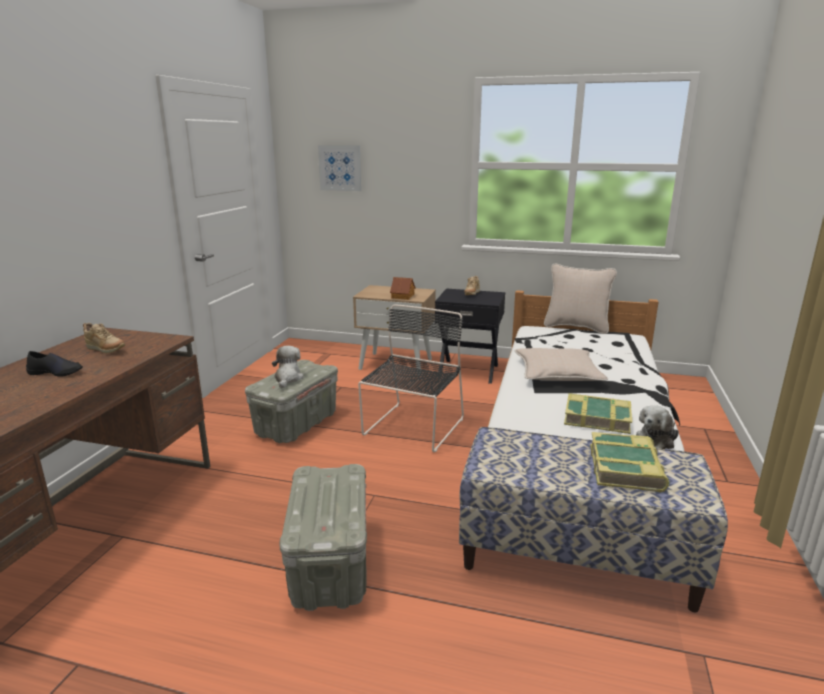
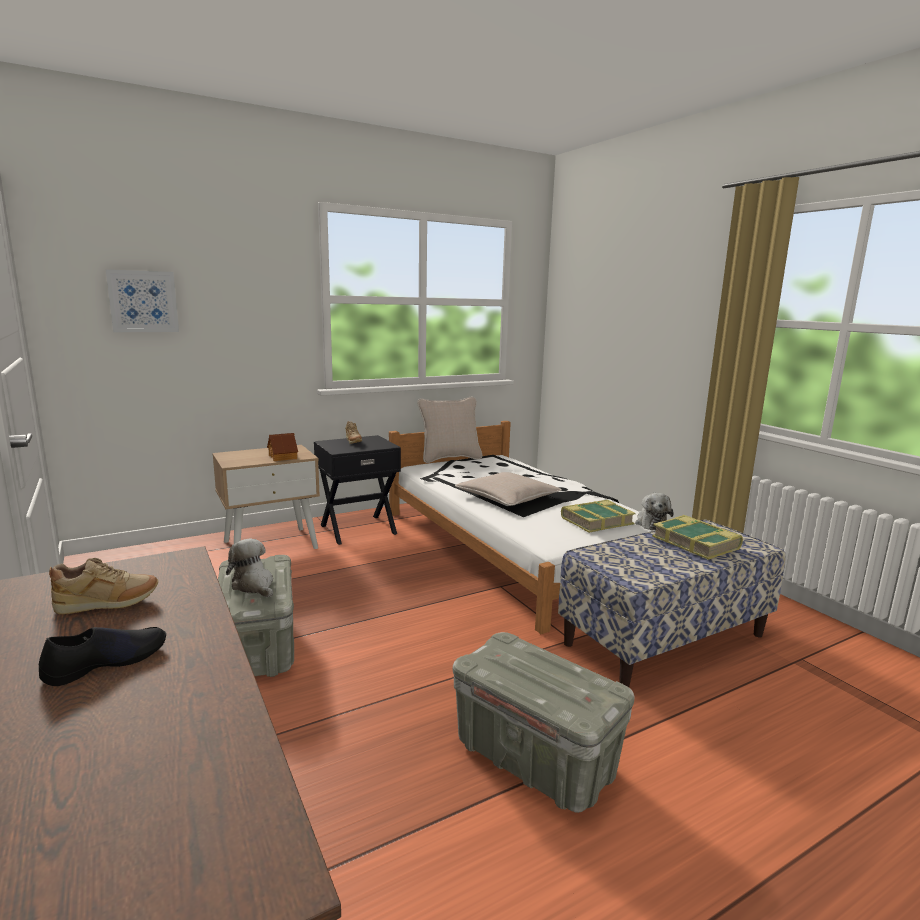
camera: 45 degrees left, 5 degrees down
black chair [358,304,464,452] -> none

